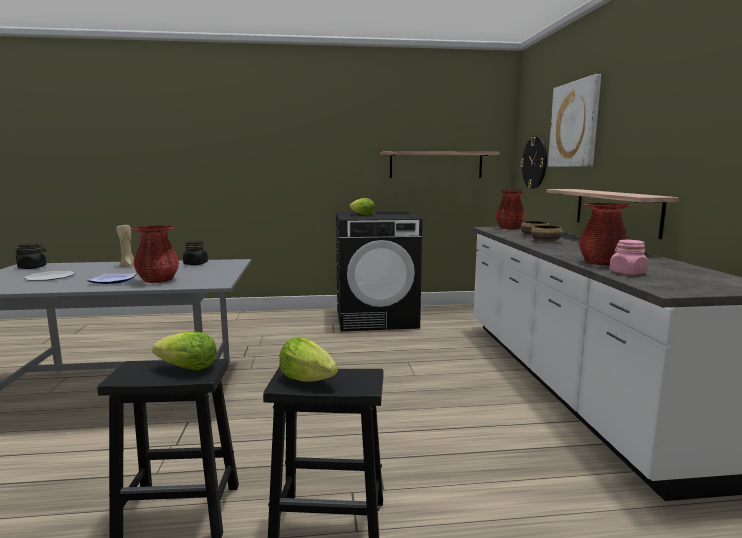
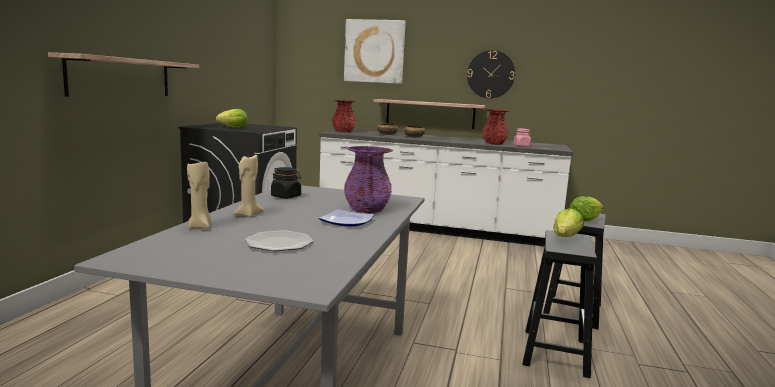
camera: 70 degrees left, 0 degrees up
black jar [15,243,46,269] -> none
red vase [132,226,179,283] -> purple vase [344,146,393,213]
shelf [380,151,499,178] -> shelf moved to [48,52,199,97]
wall clock [520,136,547,189] -> wall clock moved to [467,50,515,98]
none -> beige candle [187,162,212,229]

